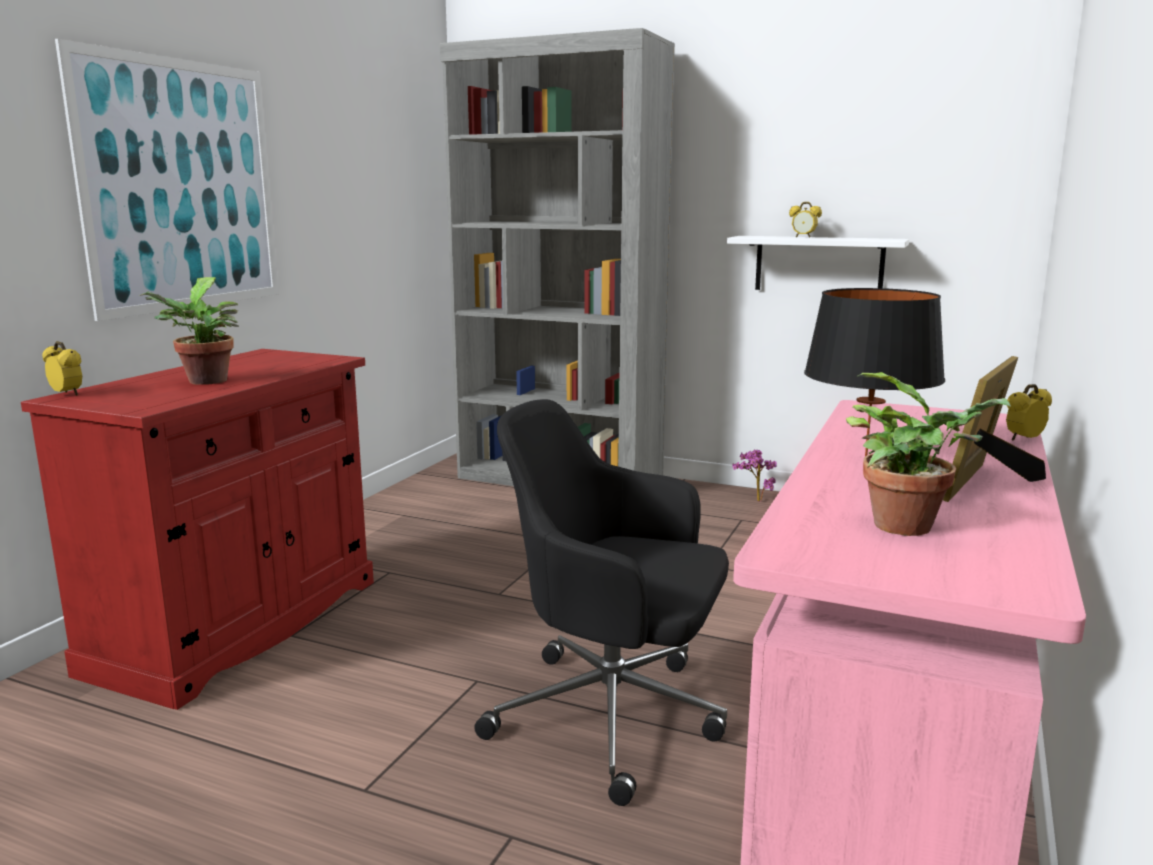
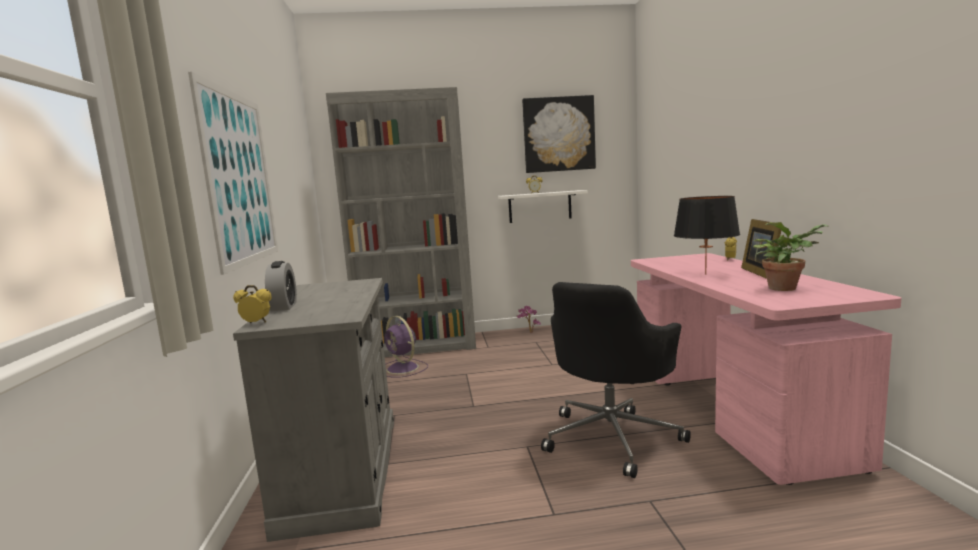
camera: 30 degrees left, 5 degrees down
red cabinet [21,349,374,710] -> grey cabinet [233,278,394,542]
potted plant [139,277,239,385] -> none
black office chair [474,399,729,806] -> black office chair turned 45 degrees counterclockwise [541,282,691,478]
none -> alarm clock [265,261,297,311]
none -> purple fan [384,316,428,378]
none -> picture [522,95,596,173]

